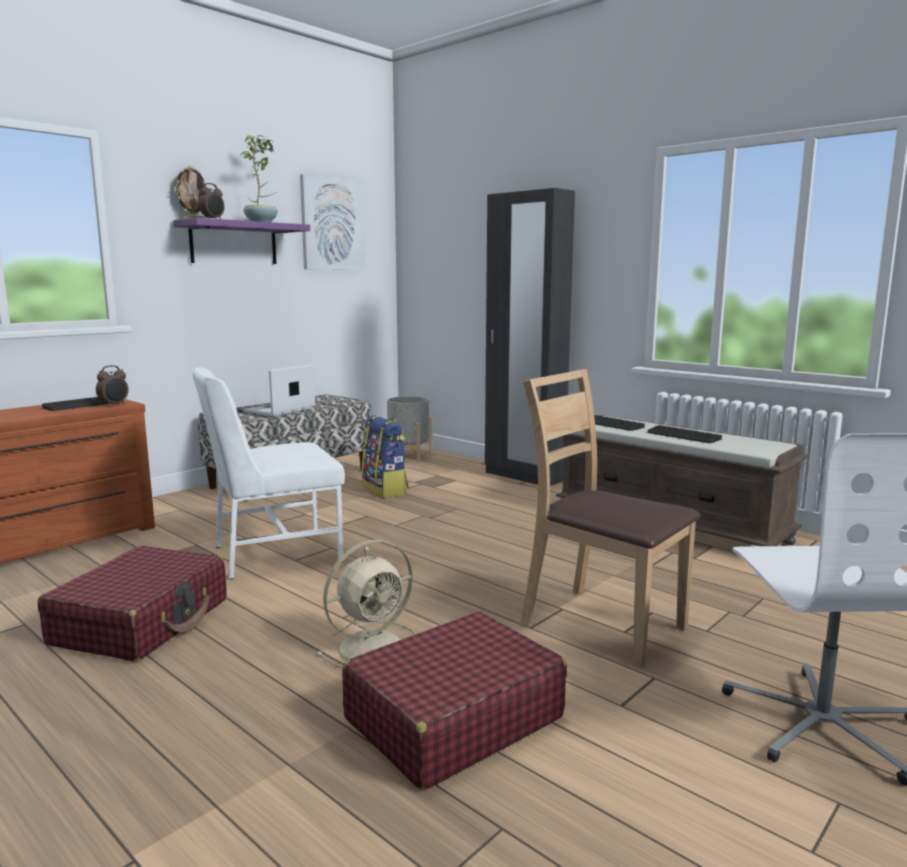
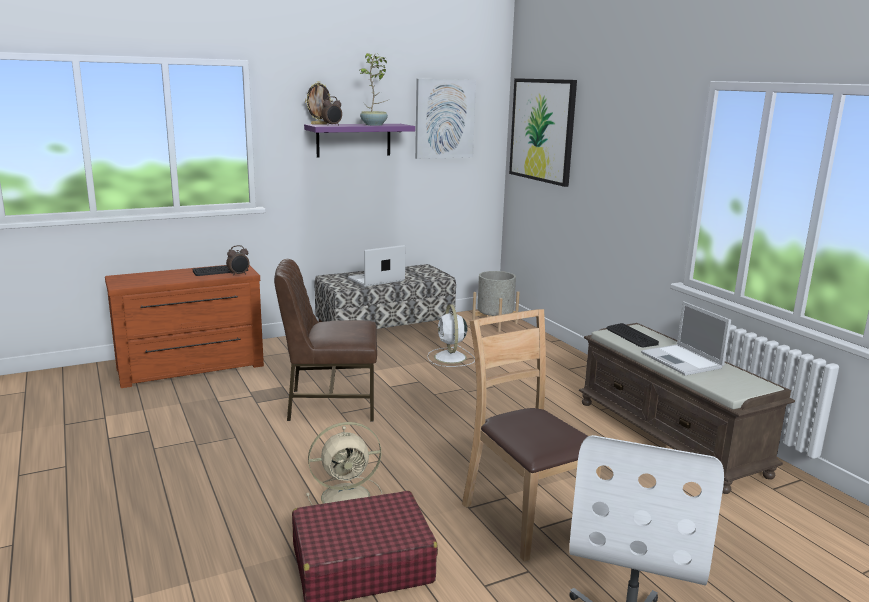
camera: 20 degrees right, 5 degrees up
red suitcase [38,546,226,662] -> none
white chair [192,368,345,580] -> brown chair [274,259,377,422]
backpack [362,415,409,498] -> white fan [427,305,475,367]
black wardrobe [485,188,575,486] -> none
keyboard [647,425,722,443] -> laptop [641,301,731,376]
none -> picture [509,78,577,187]

